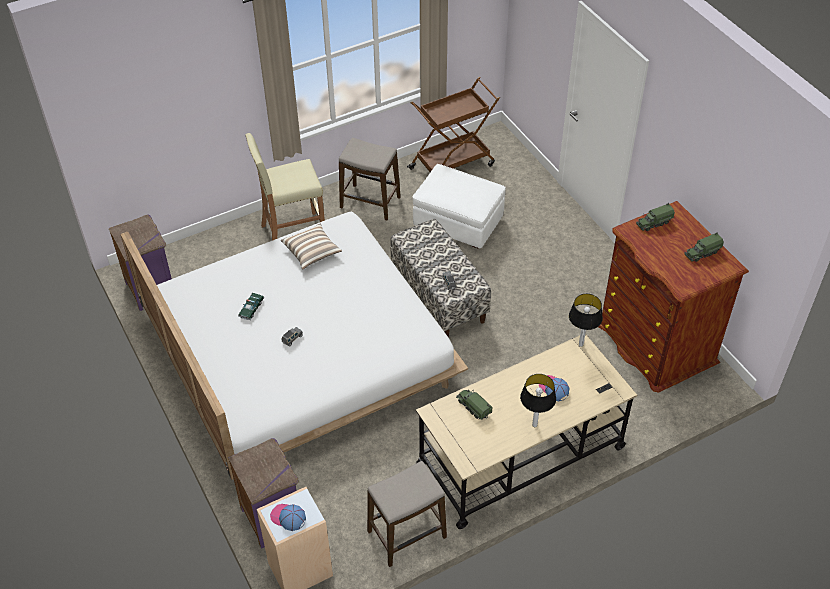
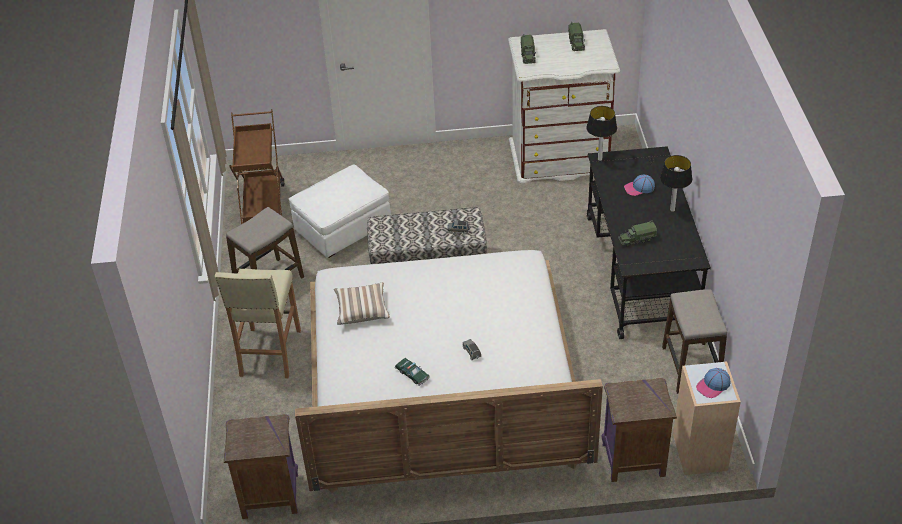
camera: 65 degrees left, 5 degrees down
beige desk [416,333,637,529] -> black desk [586,146,711,339]
brown dresser [598,201,749,393] -> white dresser [508,29,620,183]

